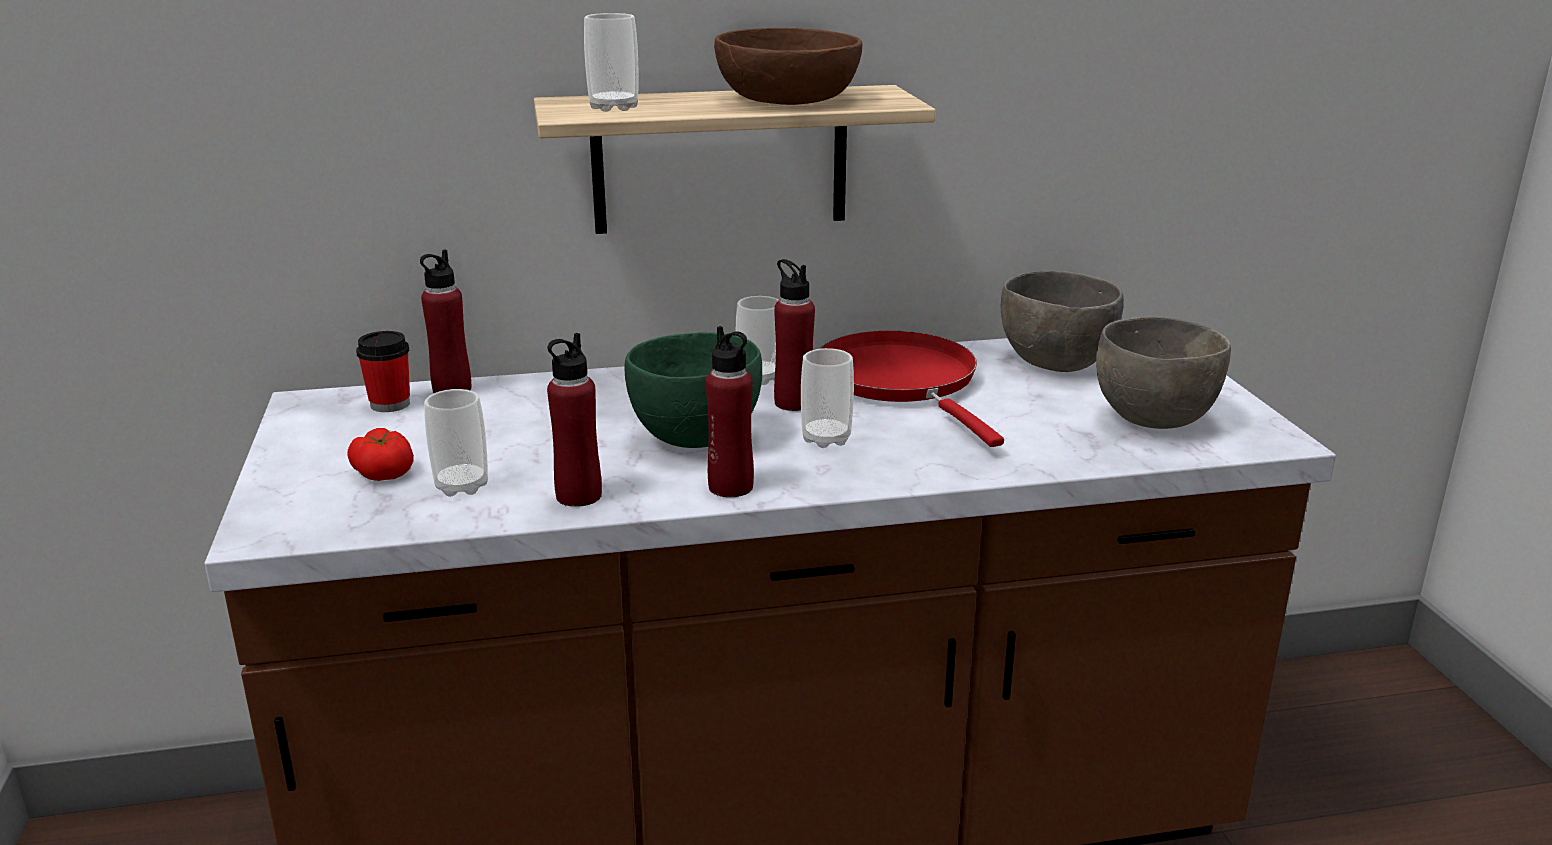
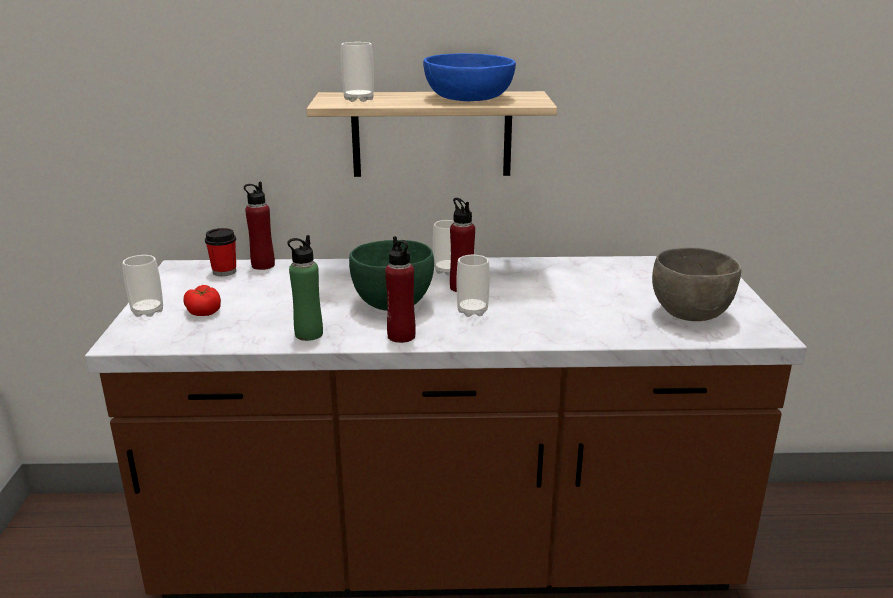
camera: 10 degrees right, 0 degrees up
cup [424,389,488,497] -> cup moved to [122,255,163,317]
red bottle [547,333,602,507] -> green bottle [287,235,323,341]
brown bowl [714,28,862,105] -> blue bowl [423,53,516,101]
red frying pan [820,331,1004,447] -> none
grey bowl [1001,270,1124,372] -> none

